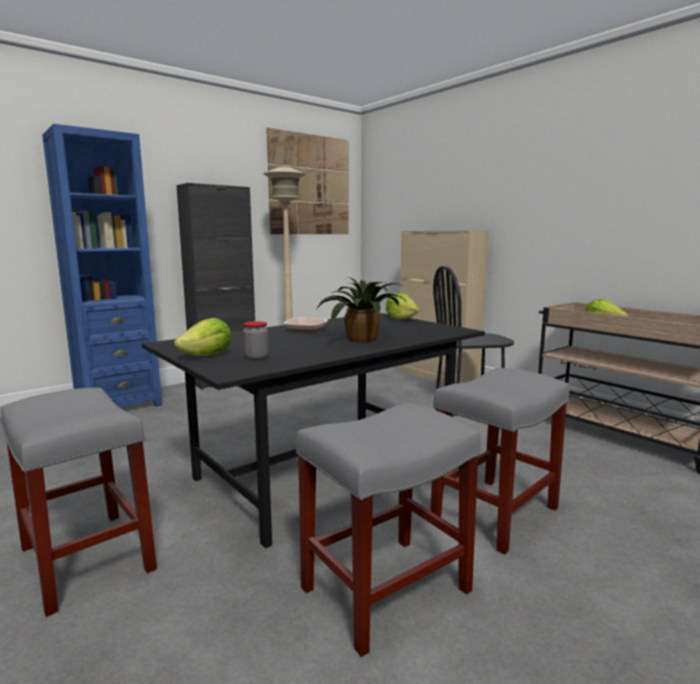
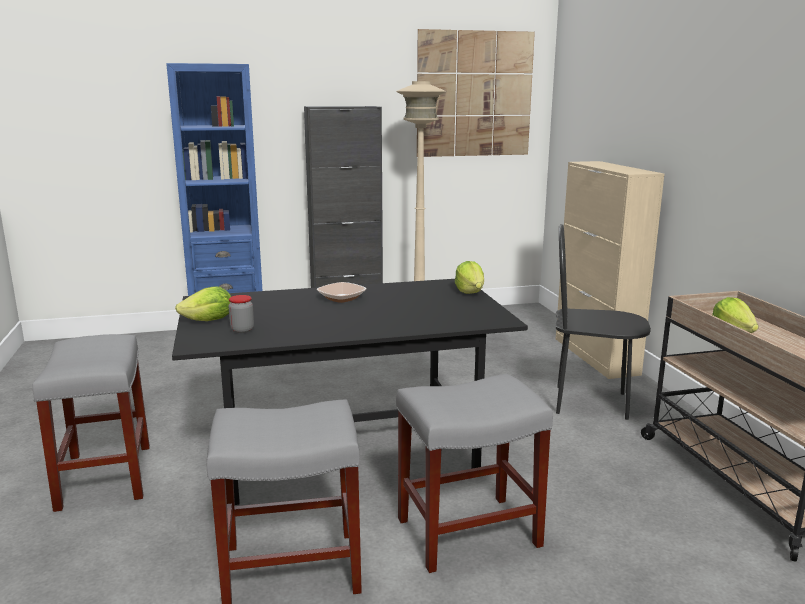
camera: 25 degrees right, 5 degrees up
potted plant [317,277,407,342] -> none

